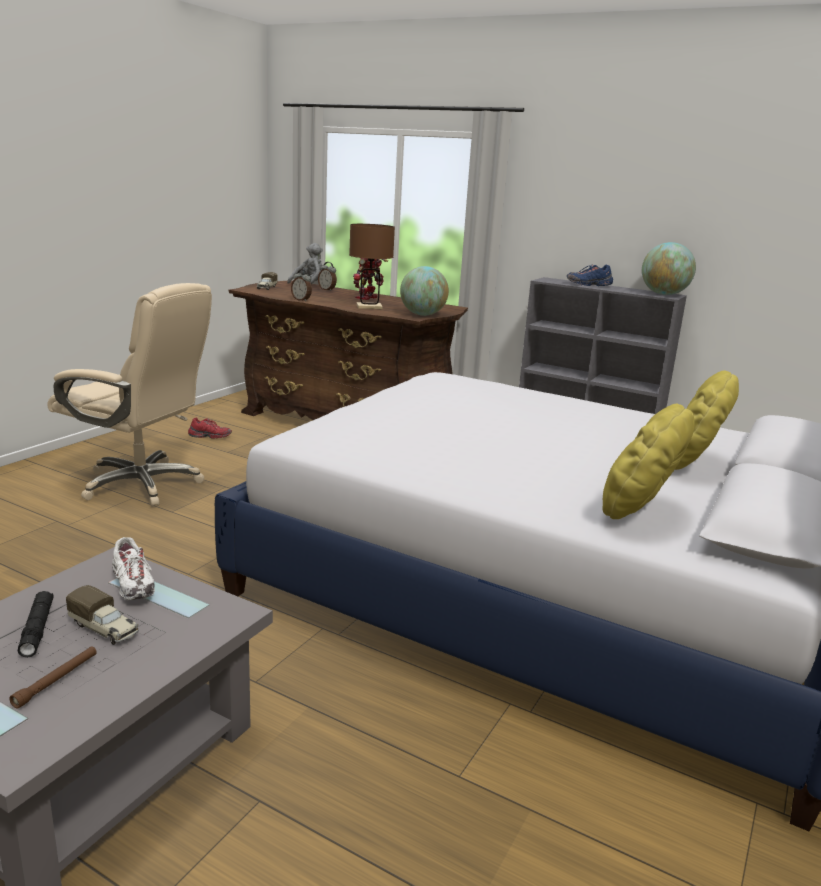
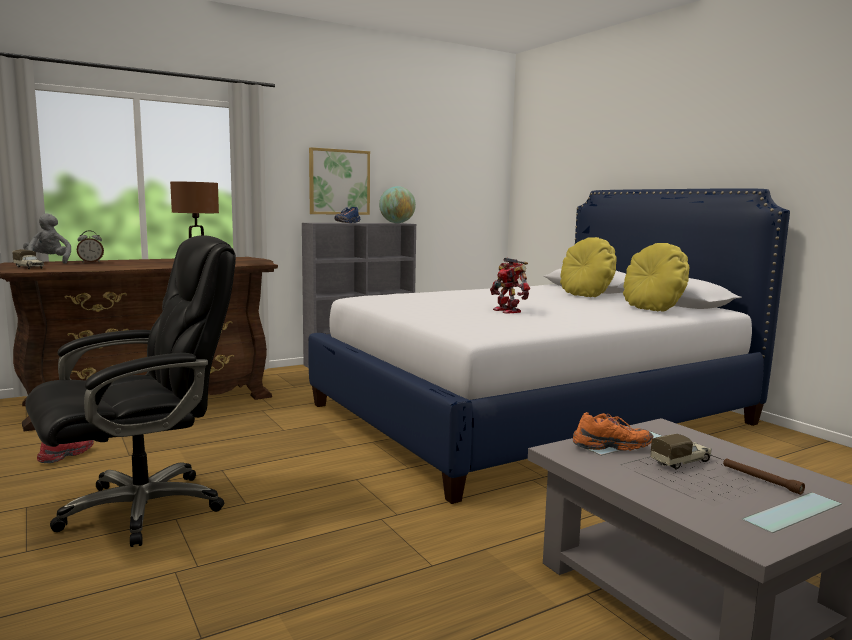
camera: 60 degrees left, 10 degrees down
black flashlight [17,591,54,658] -> none
beige office chair [47,283,212,507] -> black office chair [25,235,236,547]
white shoe [112,537,155,600] -> orange shoe [573,412,654,451]
alarm clock [291,270,312,302] -> none
toy robot [353,258,388,300] -> toy robot moved to [490,258,530,314]
globe [400,266,449,316] -> none
none -> picture [309,147,370,215]

